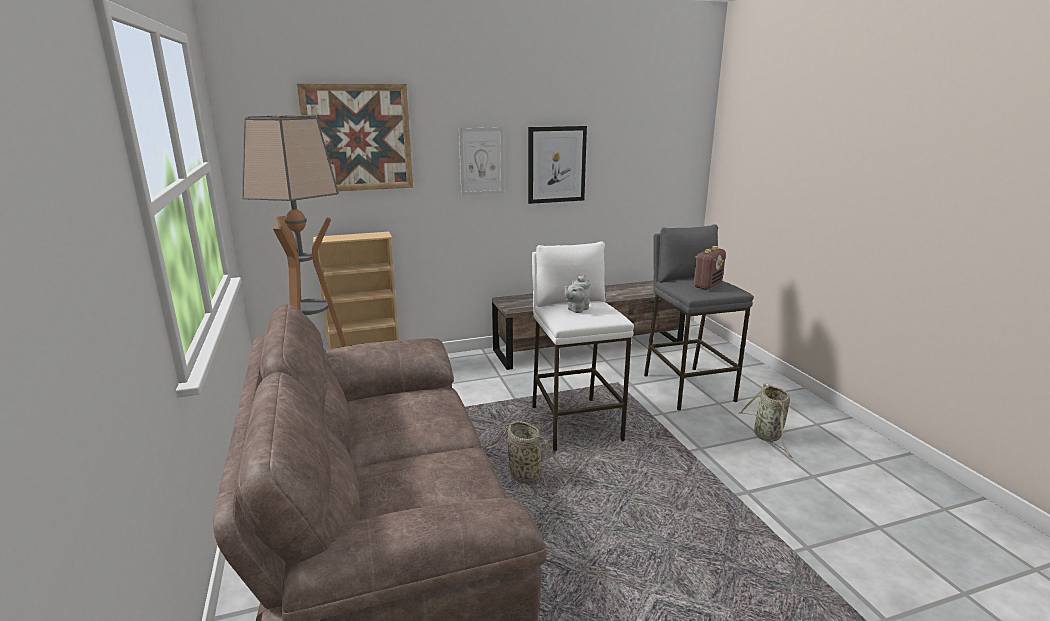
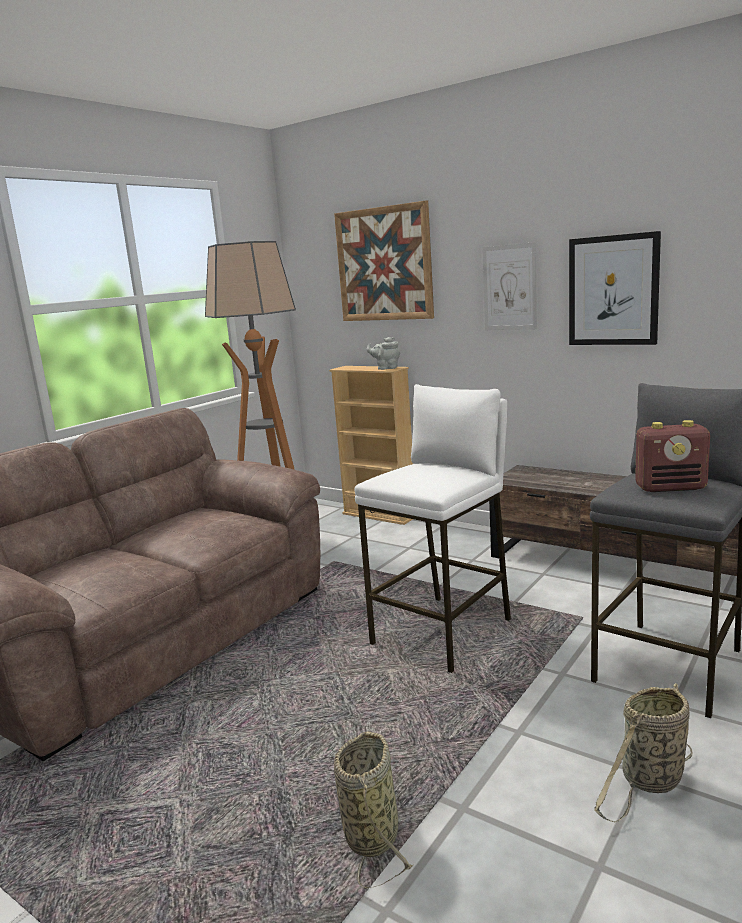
camera: 55 degrees right, 5 degrees down
basket [483,421,564,489] -> basket moved to [334,732,413,889]
grey teapot [565,275,591,313] -> grey teapot moved to [366,337,400,370]

